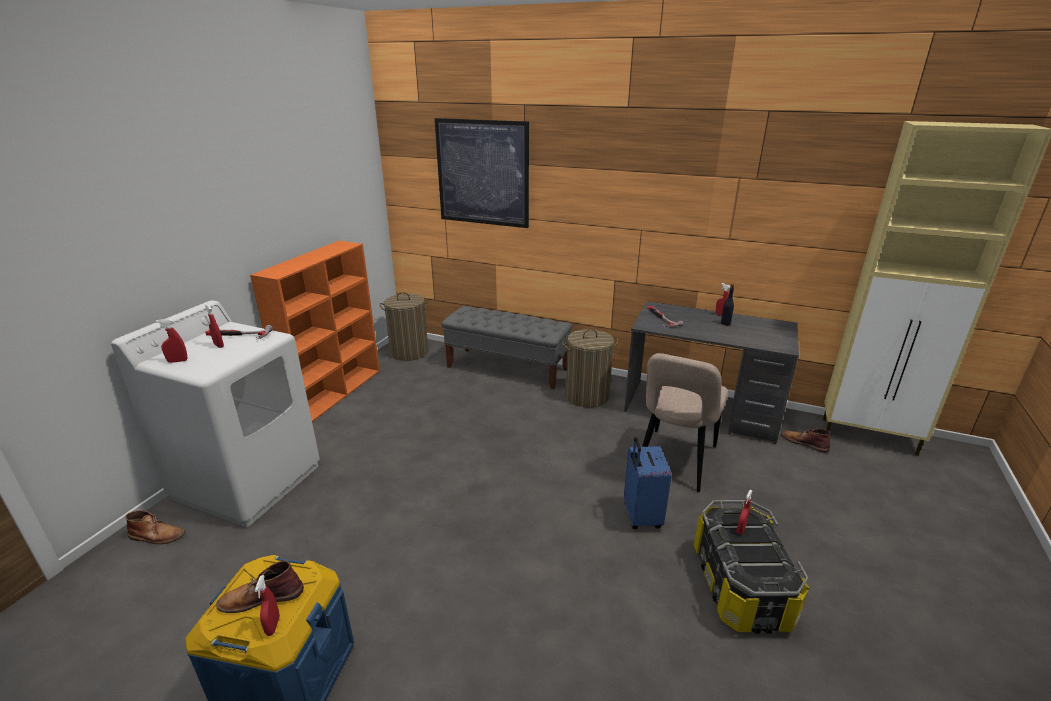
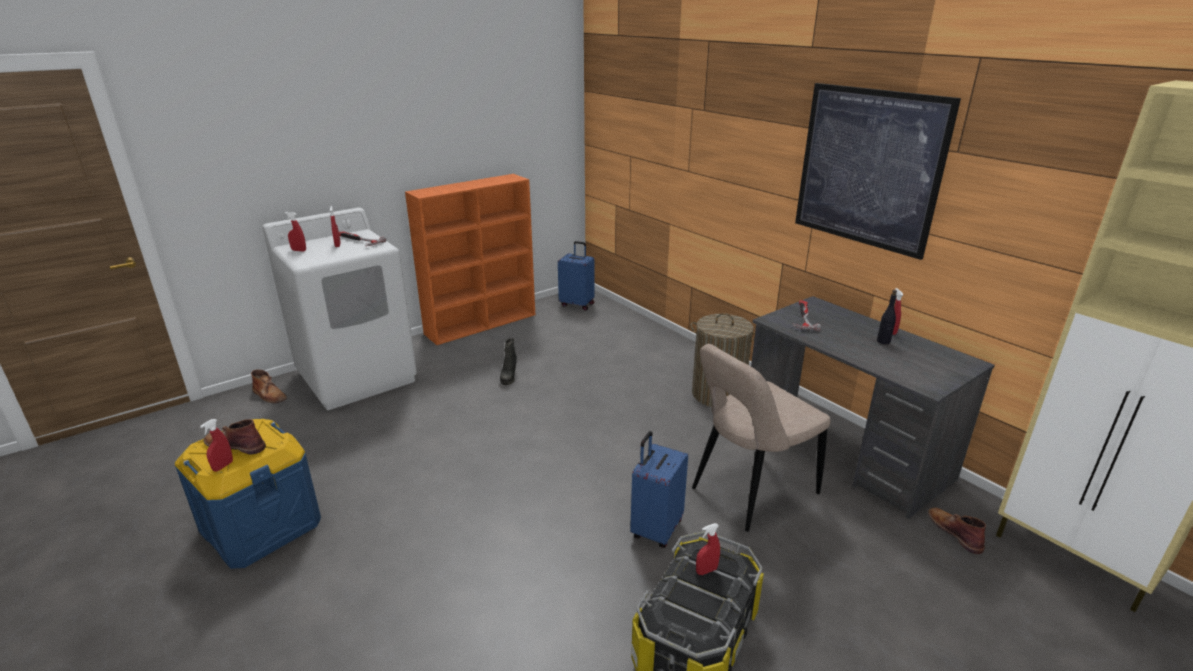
camera: 30 degrees right, 0 degrees up
laundry basket [379,292,429,361] -> blue suitcase [558,241,594,311]
picture [435,118,529,228] -> picture moved to [795,83,961,260]
grey bench [441,306,573,390] -> none
none -> black boot [500,338,517,385]

